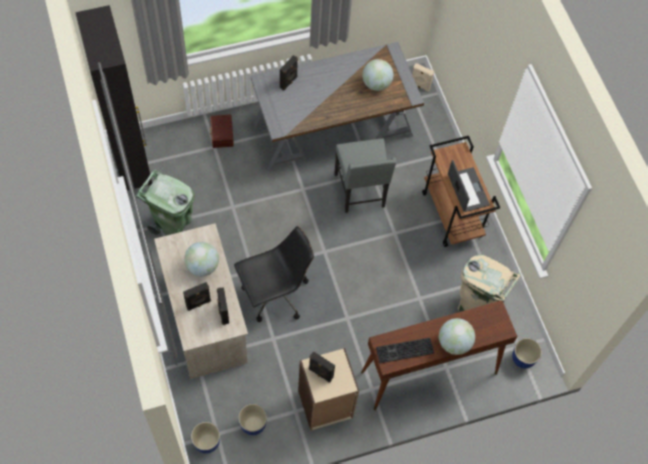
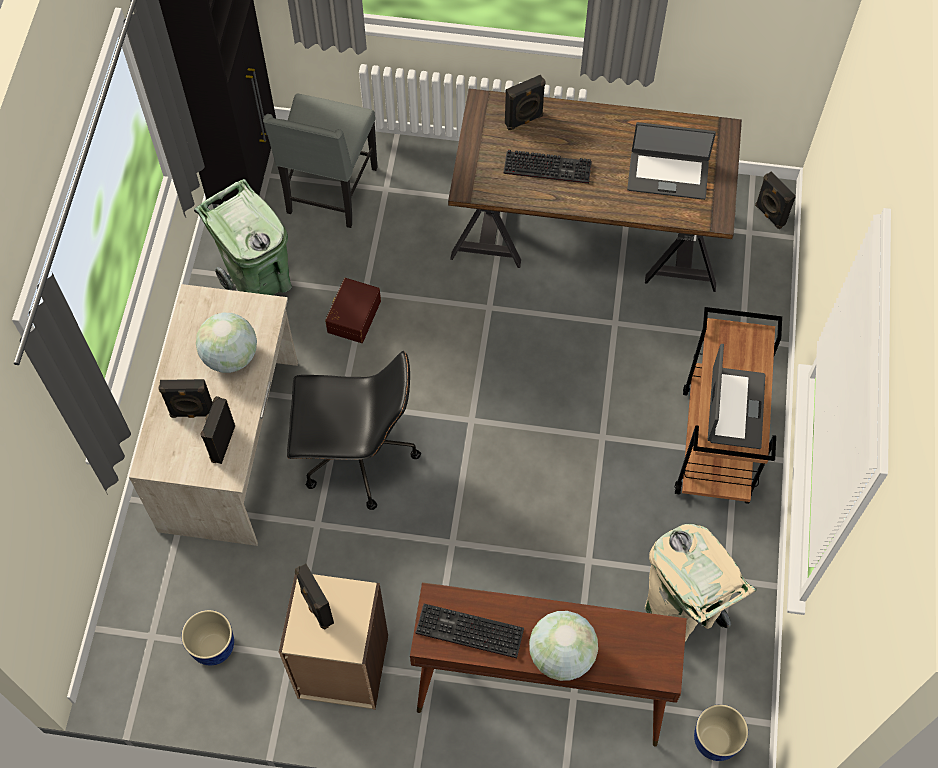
camera: 30 degrees right, 0 degrees up
planter [191,422,220,454] -> none
brown storage box [210,115,234,148] -> brown storage box moved to [325,278,381,343]
grey desk [250,42,424,172] -> brown desk [448,88,742,292]
grey chair [334,138,397,213] -> grey chair moved to [263,94,378,228]
globe [362,59,394,91] -> laptop [627,122,716,200]
beige speaker [412,63,434,92] -> black speaker [755,172,796,229]
none -> keyboard [503,150,592,184]

